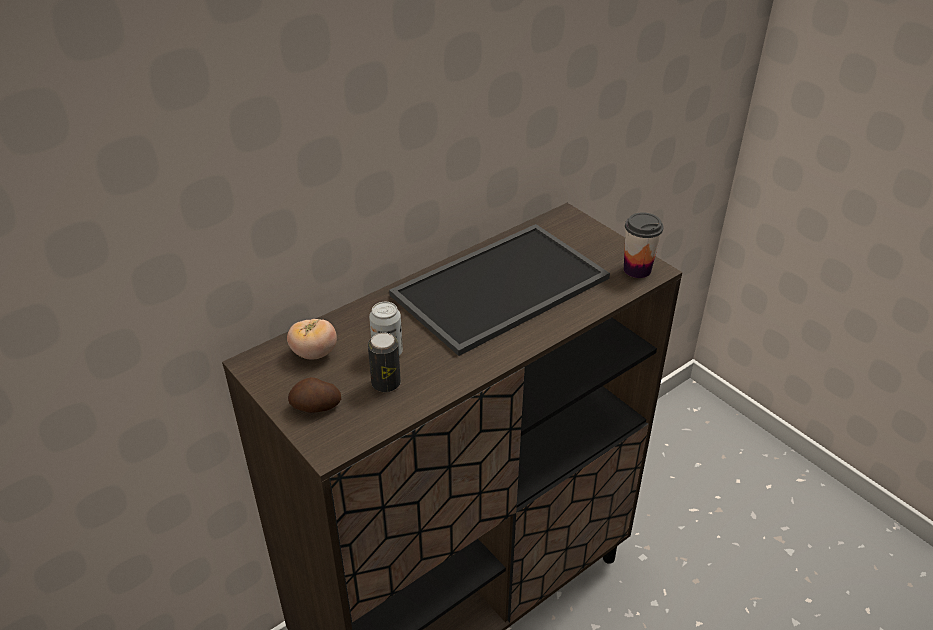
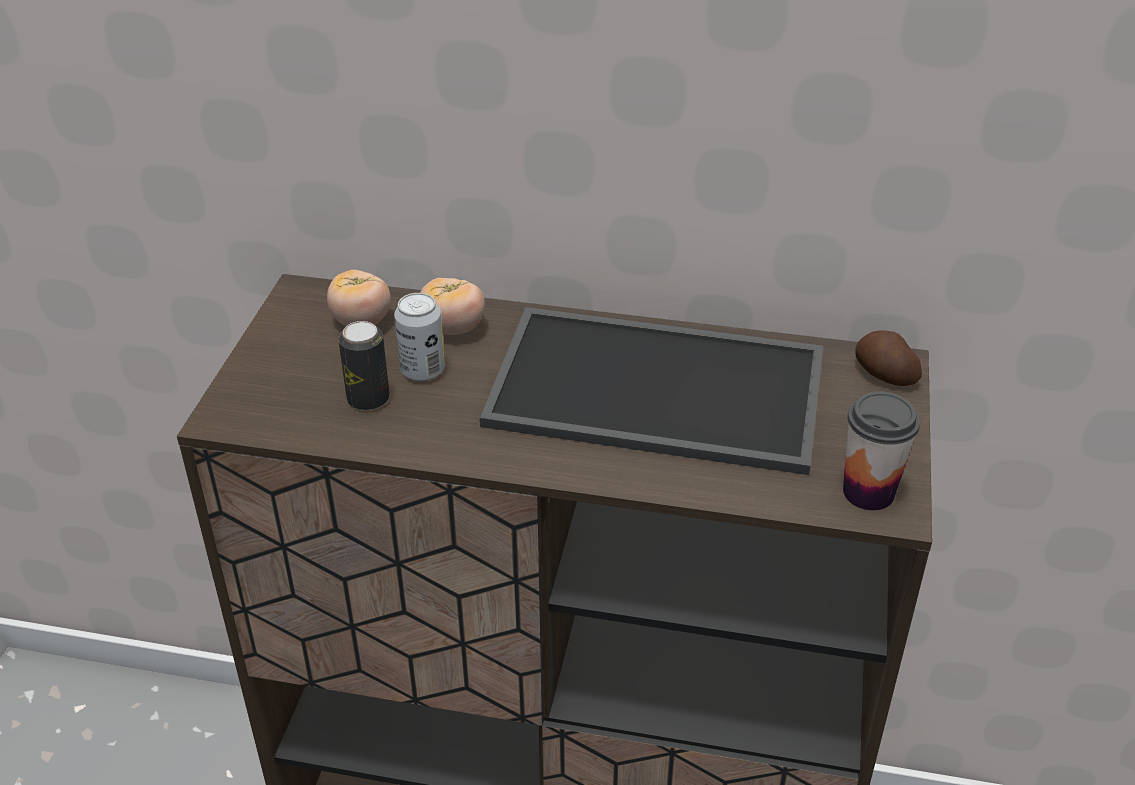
camera: 50 degrees right, 0 degrees up
potato [288,377,341,413] -> potato moved to [855,330,922,386]
none -> tomato [420,278,485,335]

